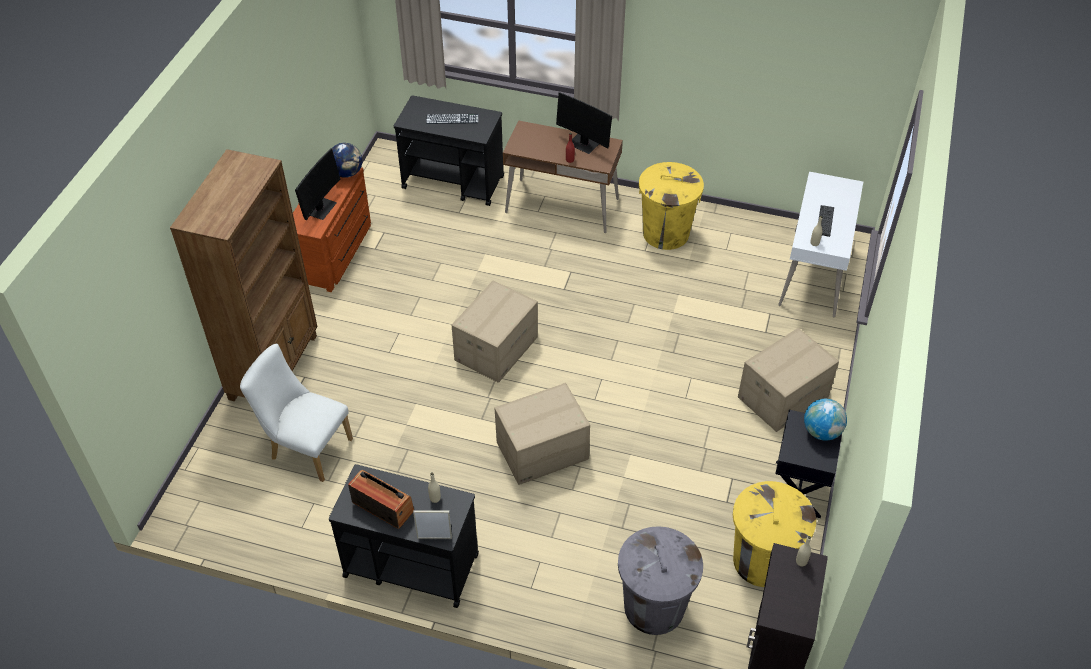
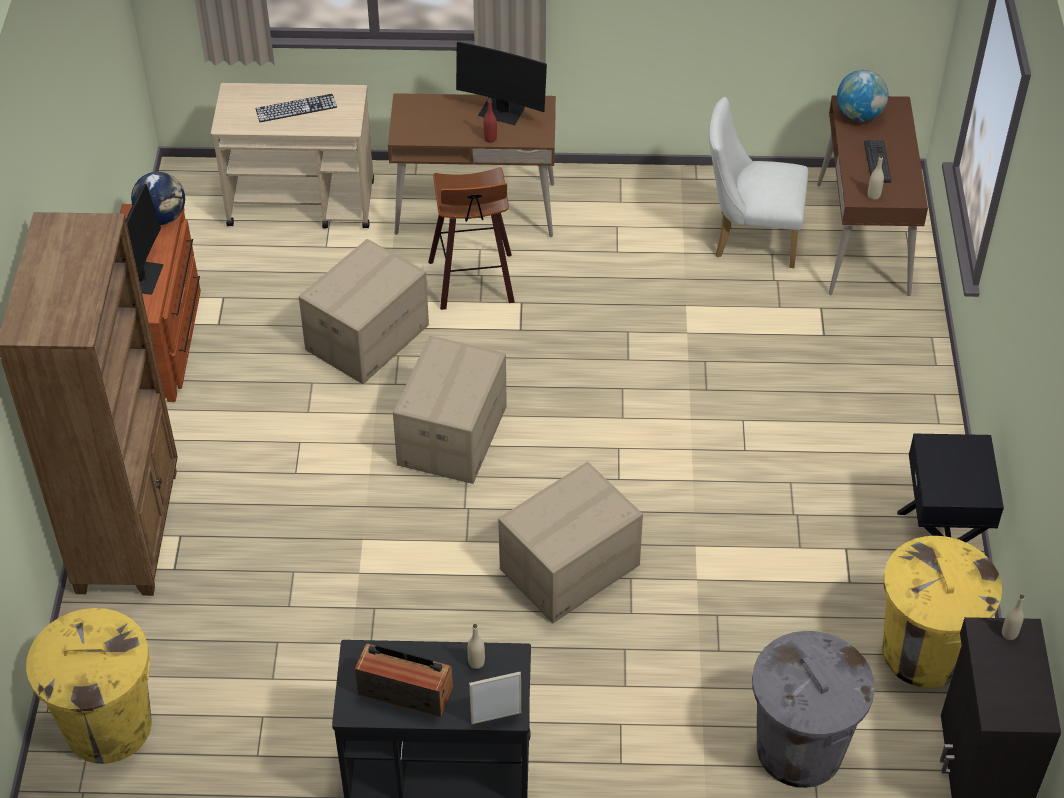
camera: 15 degrees left, 0 degrees up
white chair [240,344,353,482] -> white chair moved to [709,97,808,268]
black cart [394,95,504,206] -> beige cart [211,83,374,229]
yellow trash can [639,162,704,250] -> yellow trash can moved to [26,608,152,764]
cardboard box [738,328,839,432] -> cardboard box moved to [299,239,429,384]
white desk [778,172,863,317] -> brown desk [817,95,928,296]
globe [804,399,847,441] -> globe moved to [837,70,888,121]
none -> stool [428,167,515,310]

